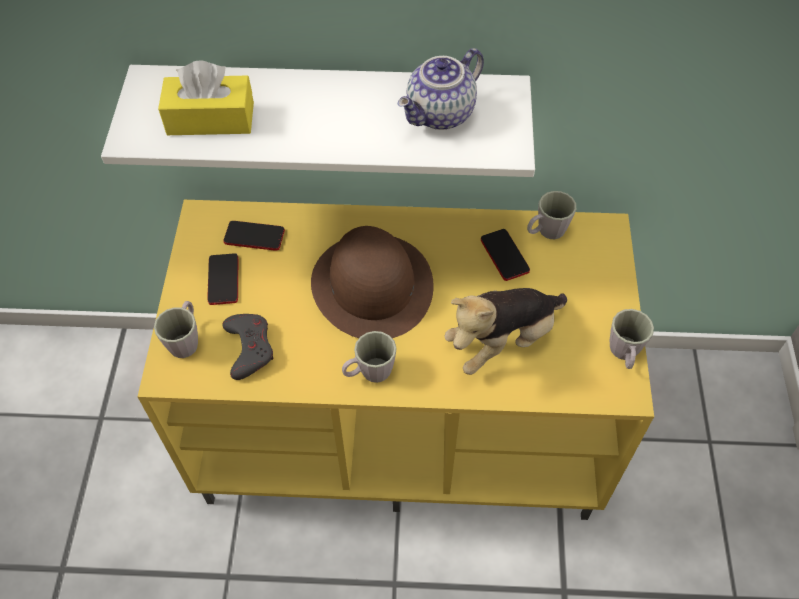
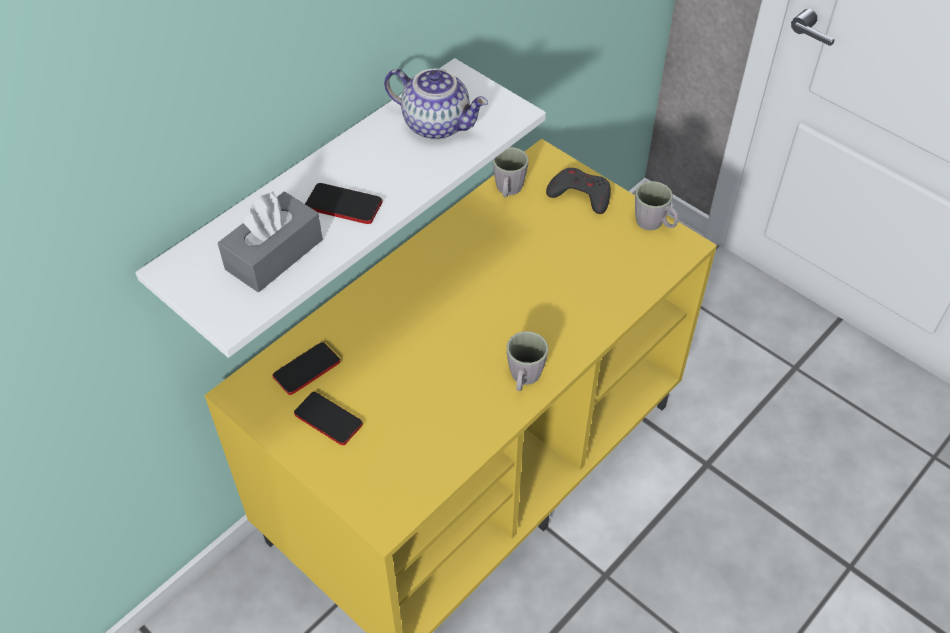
camera: 50 degrees left, 5 degrees down
grey mug [154,301,198,358] -> none
yellow tissue box [158,60,254,135] -> grey tissue box [218,192,323,292]
grey game controller [223,314,273,380] -> grey game controller moved to [546,168,611,214]
brown hat [311,226,434,338] -> none
teapot [398,48,484,130] -> teapot turned 60 degrees counterclockwise [384,68,488,140]
plush toy [445,288,567,375] -> none
phone [481,229,530,281] -> phone moved to [305,183,383,224]

